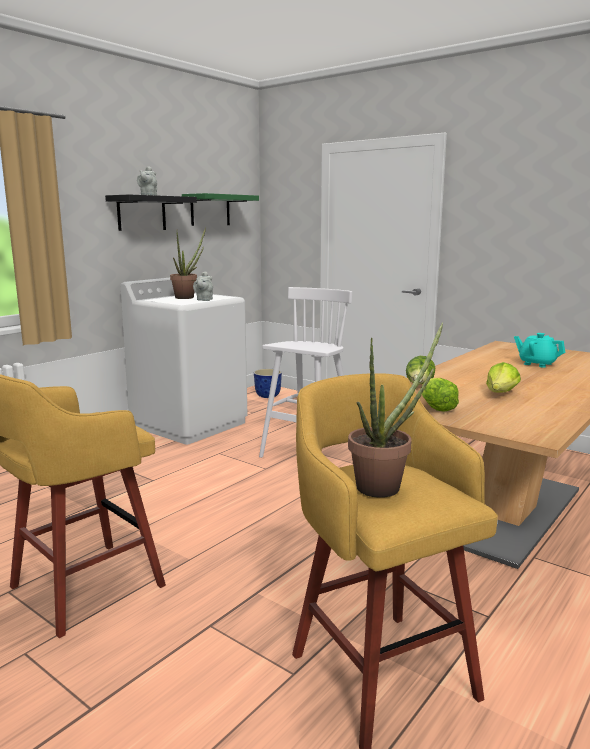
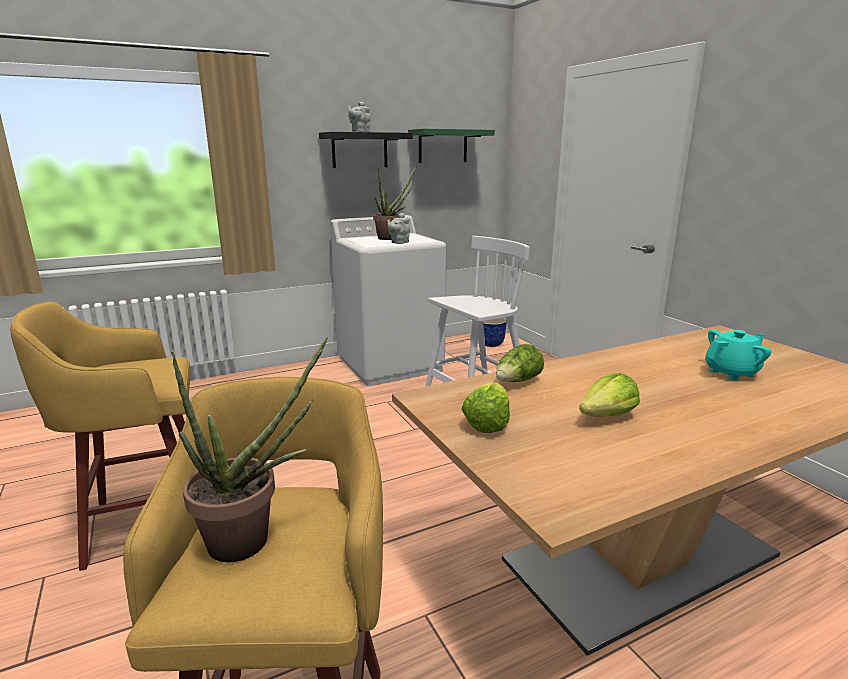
camera: 25 degrees right, 5 degrees up
turquoise teapot [514,333,565,368] -> turquoise teapot turned 90 degrees clockwise [705,329,772,381]

